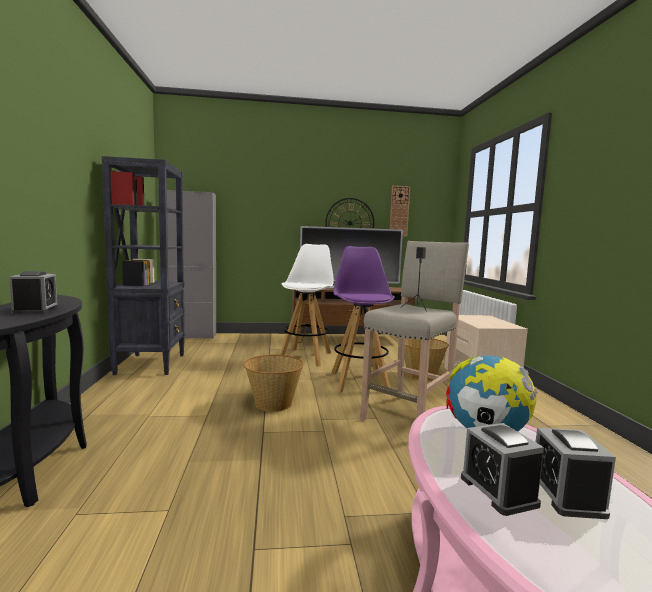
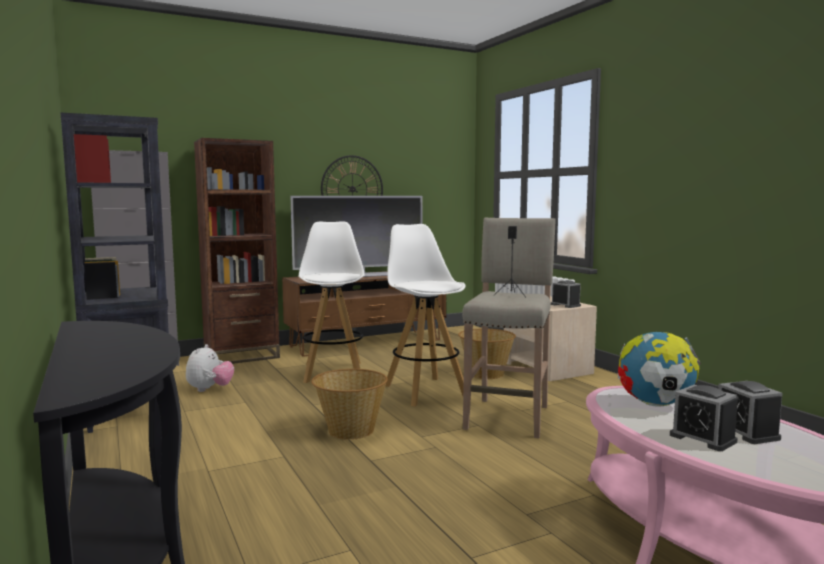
camera: 20 degrees left, 0 degrees up
alarm clock [9,271,58,314] -> alarm clock moved to [551,280,581,308]
purple stool [332,246,395,393] -> white stool [386,224,466,407]
wall clock [390,186,410,237] -> none
none -> plush toy [186,344,234,392]
none -> brown bookcase [194,138,280,364]

